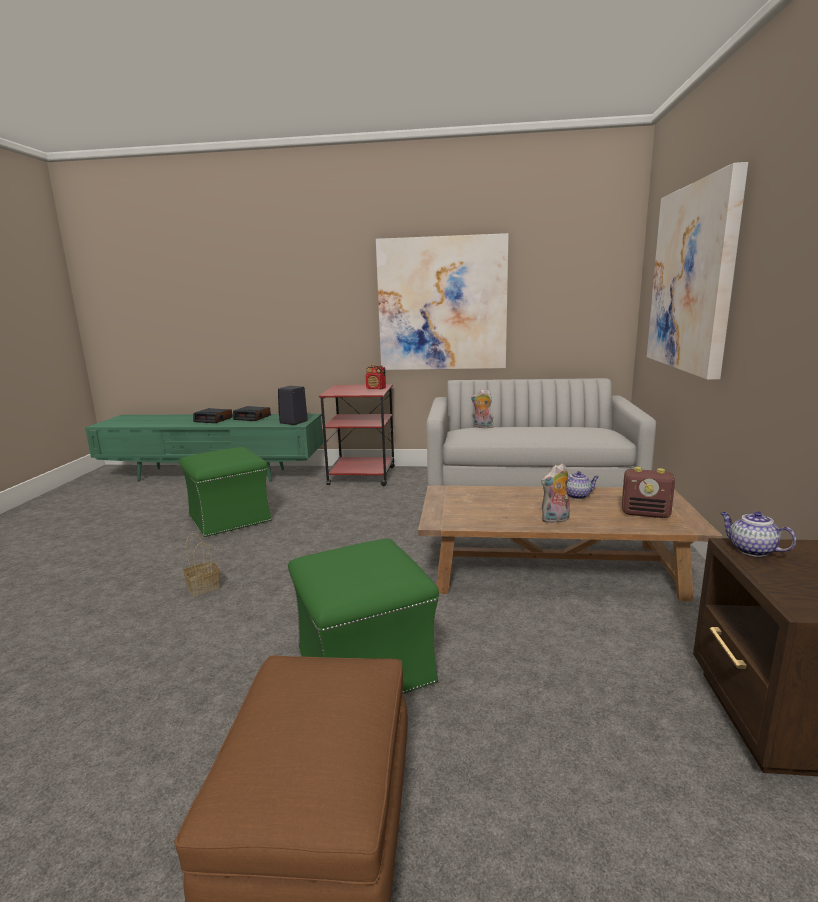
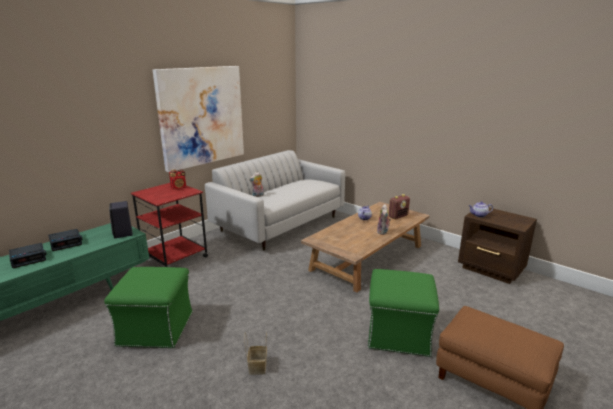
camera: 55 degrees left, 5 degrees up
picture [647,162,748,380] -> none

